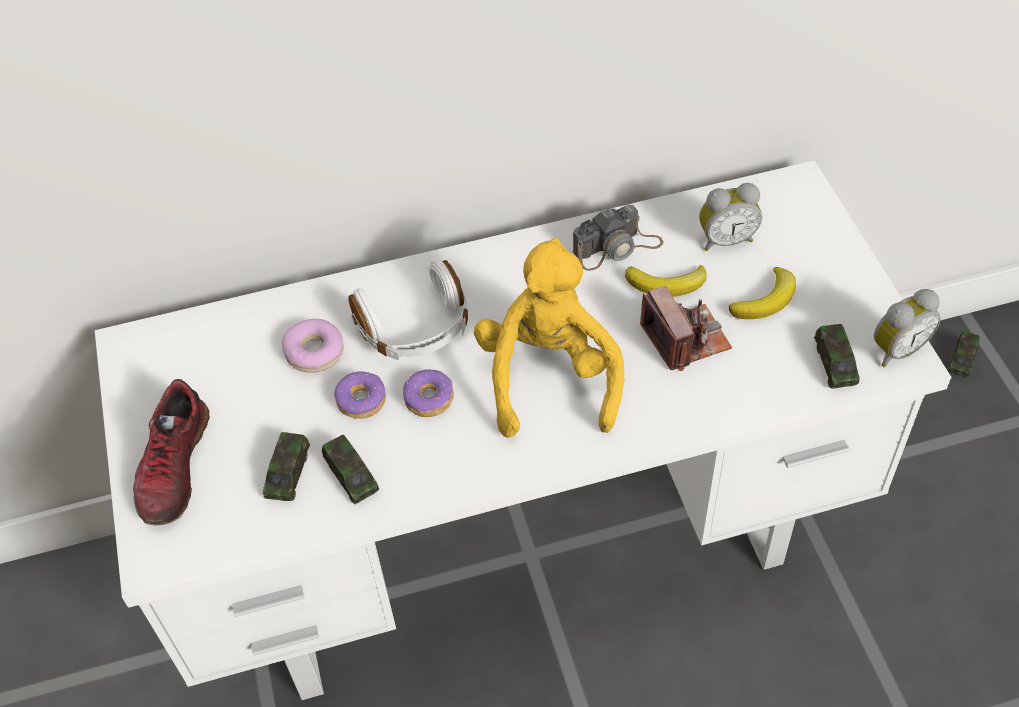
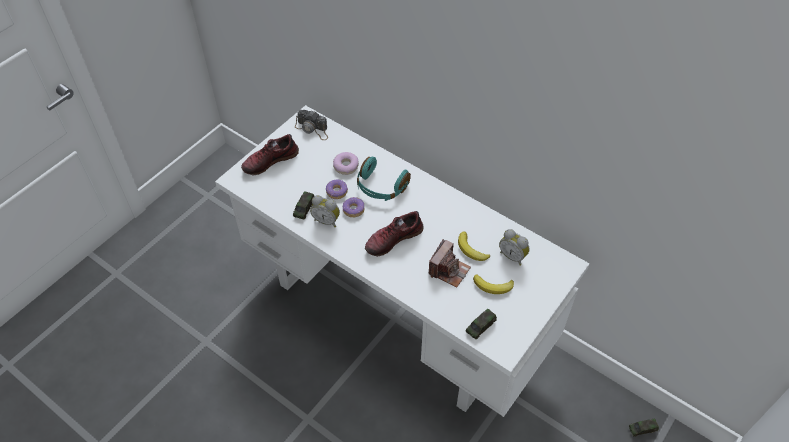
camera: 50 degrees right, 0 degrees up
toy car [263,432,310,501] -> none
white headphones [348,259,468,360] -> turquoise headphones [357,157,411,201]
yellow plush toy [474,238,624,438] -> shoe [365,211,424,257]
camera [573,205,664,271] -> camera moved to [295,110,328,140]
alarm clock [874,289,941,367] -> alarm clock moved to [310,195,340,228]

